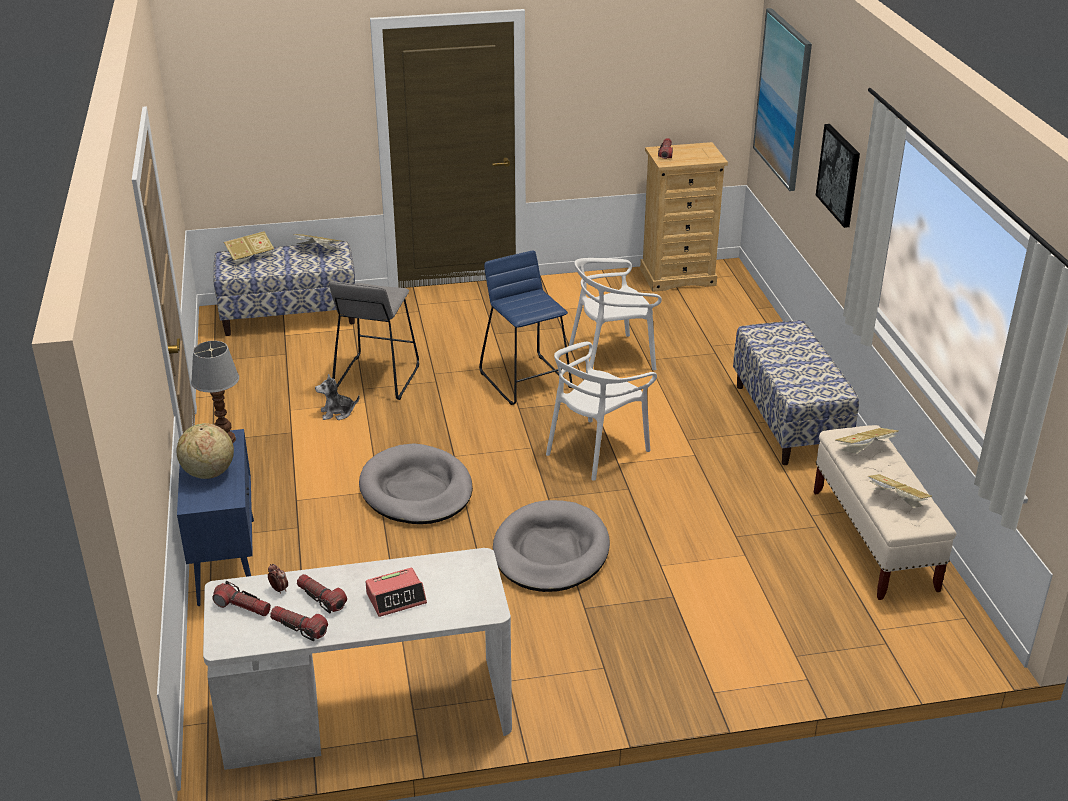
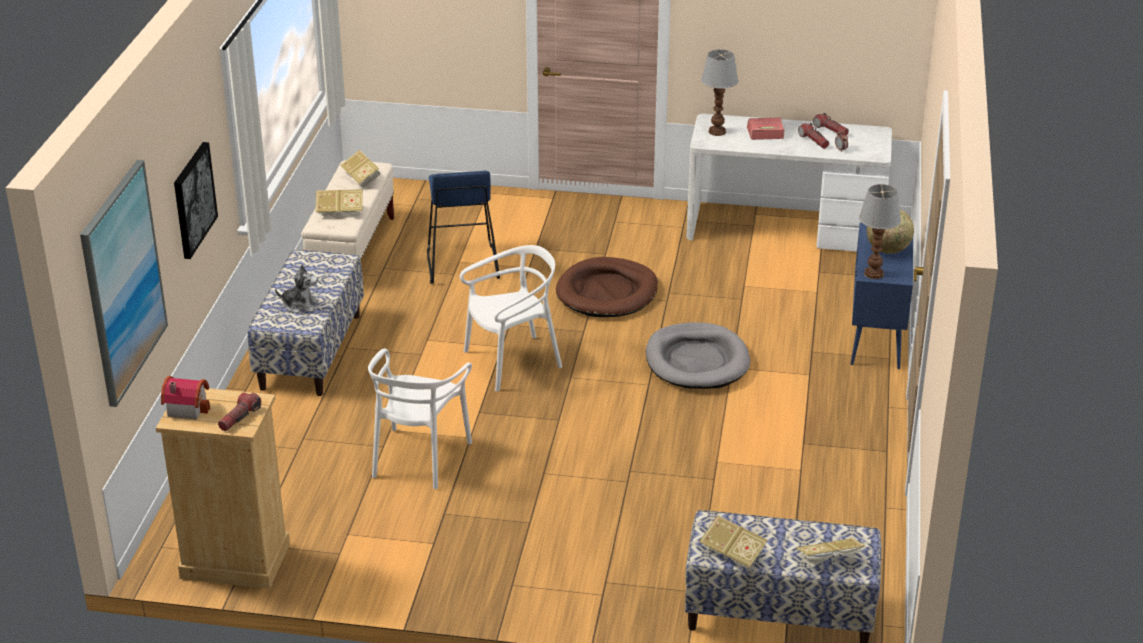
camera: 160 degrees left, 0 degrees up
flashlight [212,581,271,616] -> none
plush toy [315,374,359,420] -> plush toy moved to [275,265,319,313]
grey stool [329,281,419,400] -> none
blue stool [479,250,572,405] -> blue stool moved to [427,170,500,284]
grey dog bed [493,500,610,592] -> brown dog bed [556,257,658,317]
white chair [569,258,662,370] -> white chair turned 105 degrees clockwise [368,348,472,489]
none -> toy house [161,376,210,420]
none -> table lamp [701,49,738,136]

